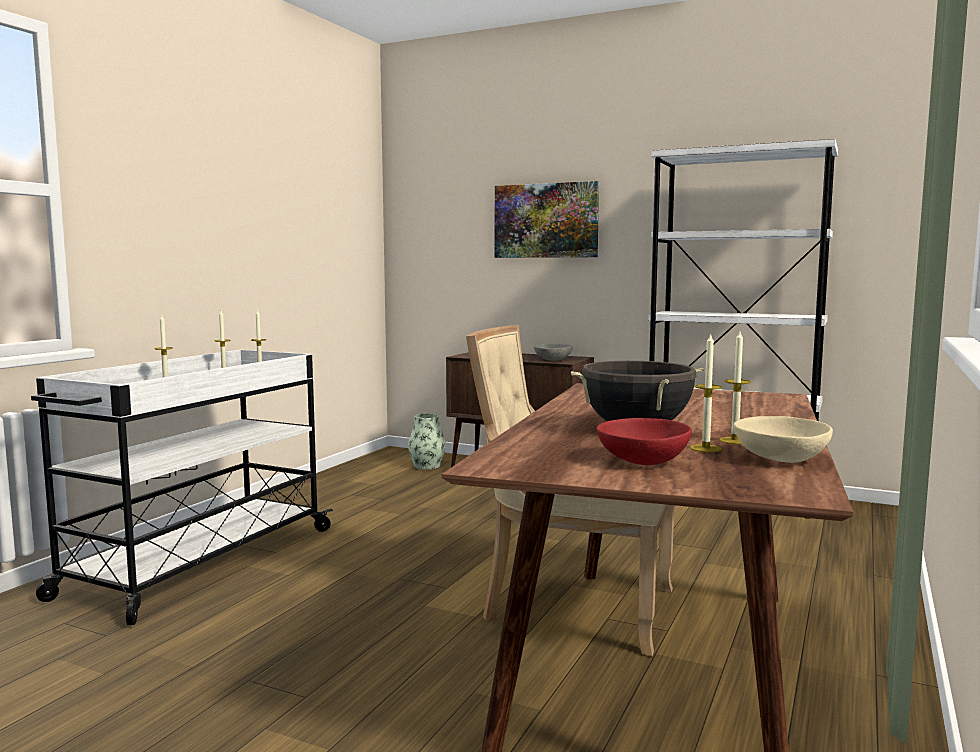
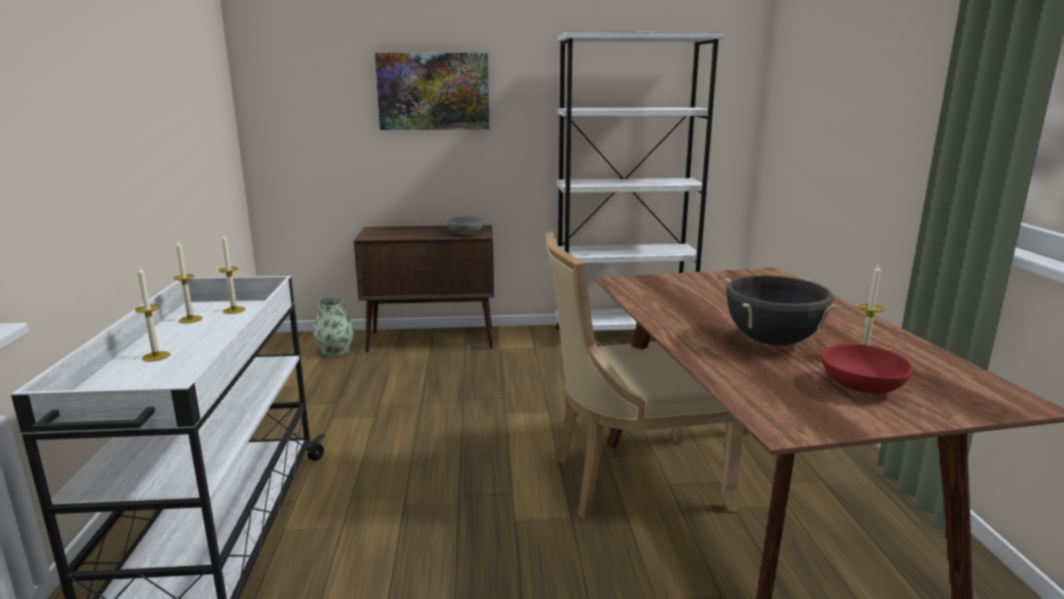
camera: 30 degrees left, 10 degrees up
candle [719,331,751,444] -> none
beige bowl [734,416,833,463] -> none

